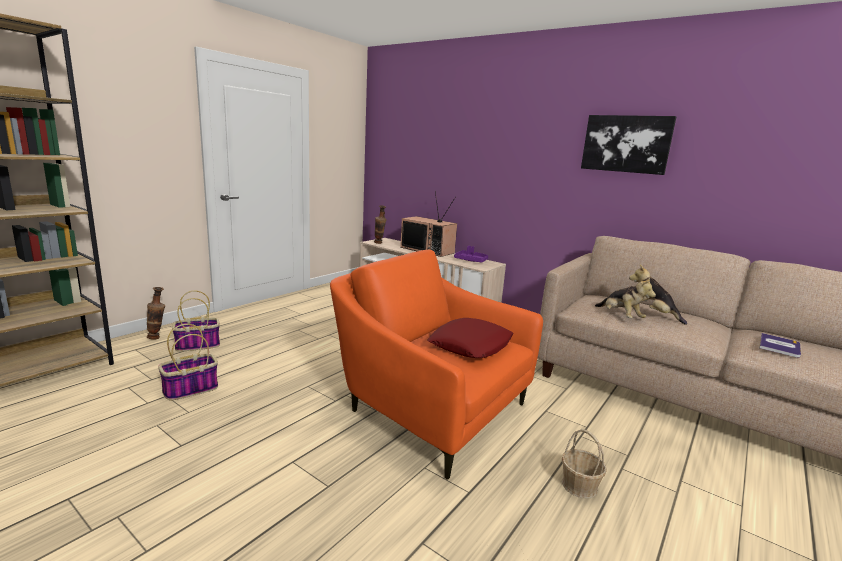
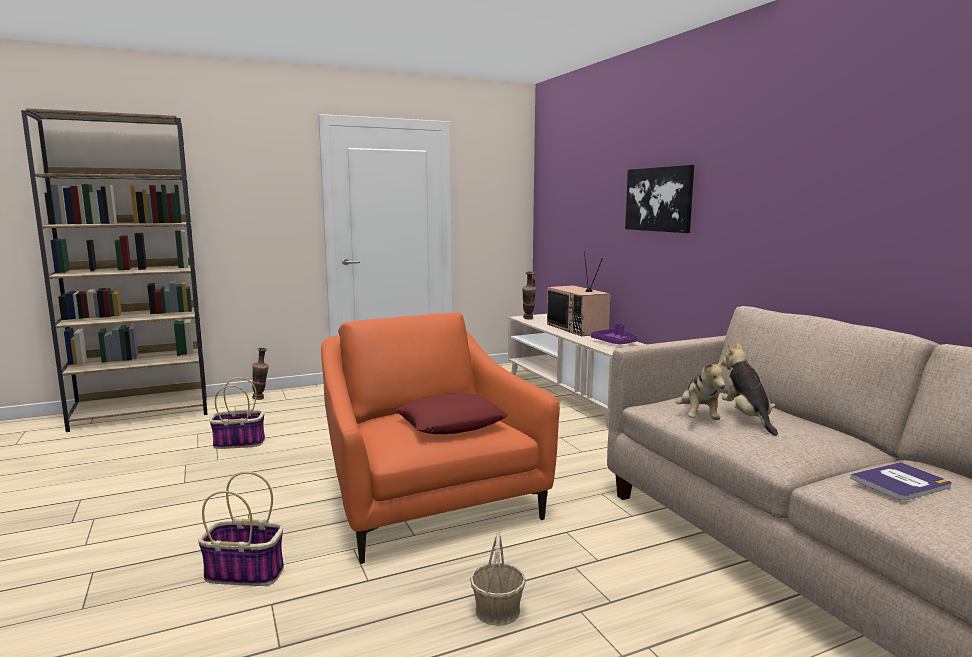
camera: 30 degrees right, 5 degrees down
basket [172,291,220,352] -> basket moved to [198,472,284,586]
picture [581,115,676,175] -> picture moved to [625,165,694,233]

